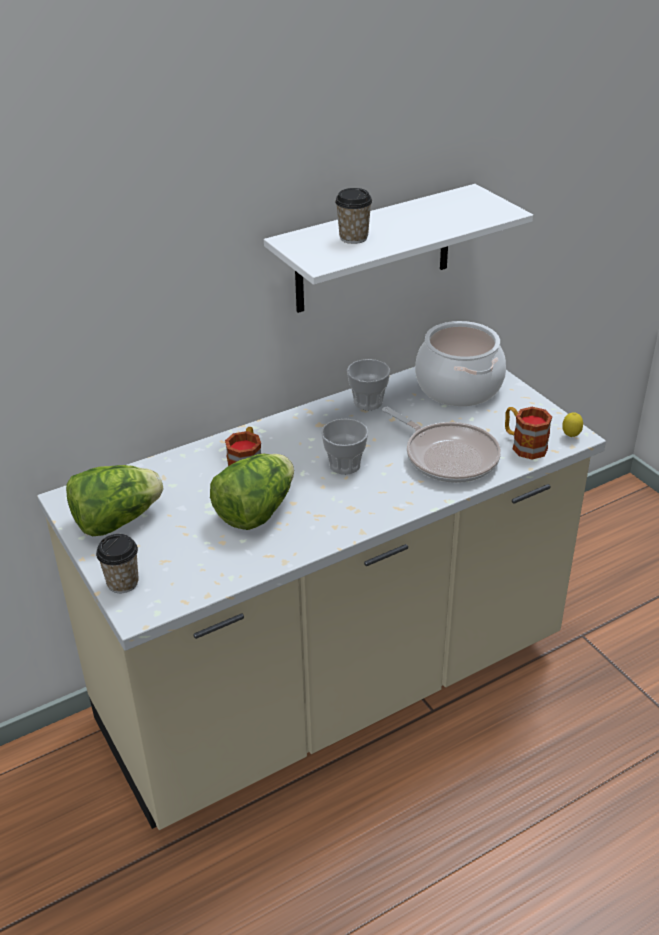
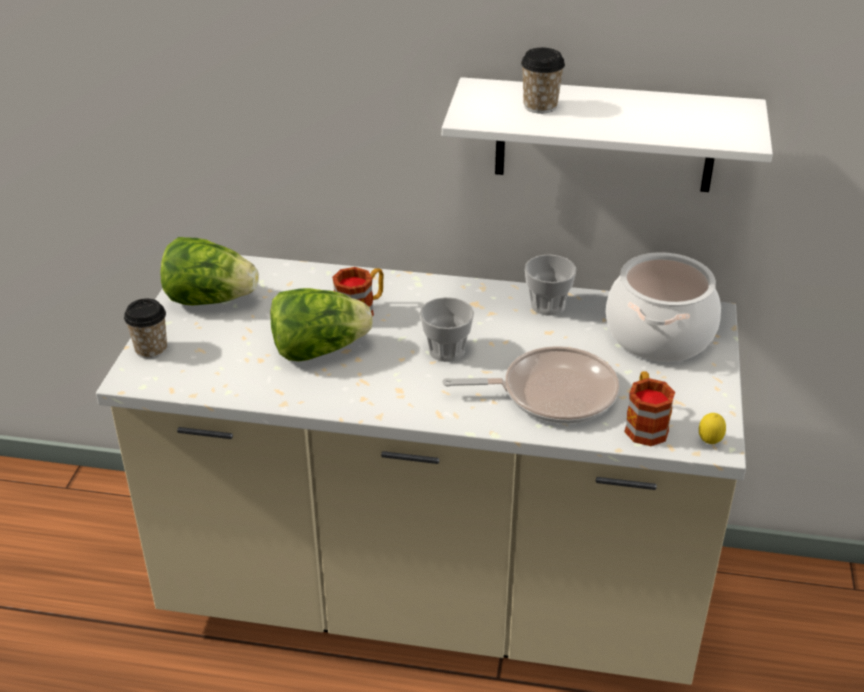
camera: 40 degrees right, 0 degrees up
frying pan [382,407,501,483] -> frying pan turned 90 degrees counterclockwise [442,346,619,424]

